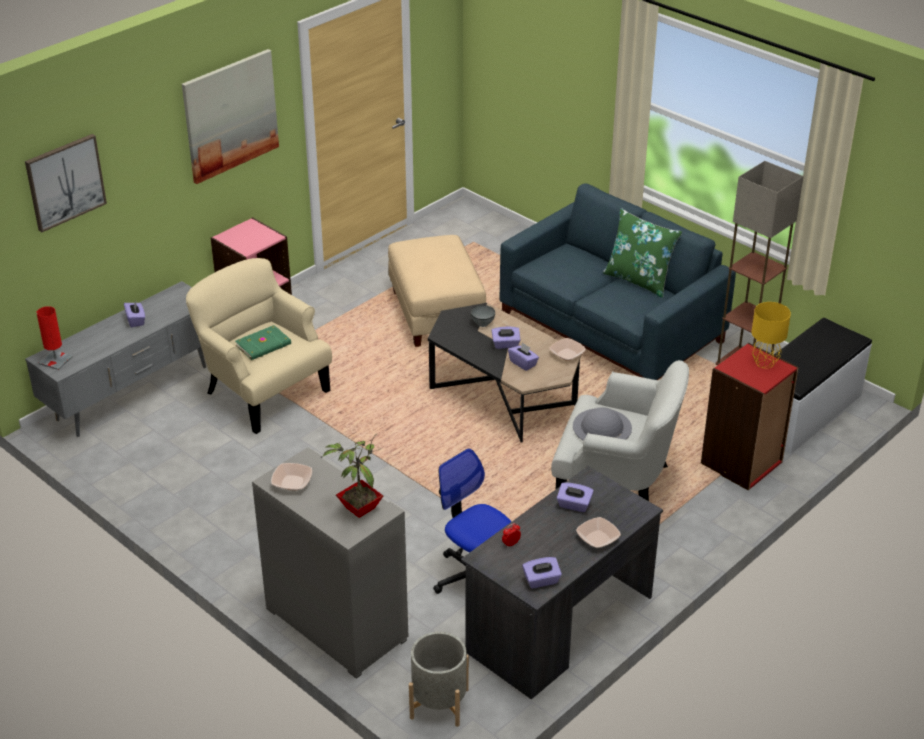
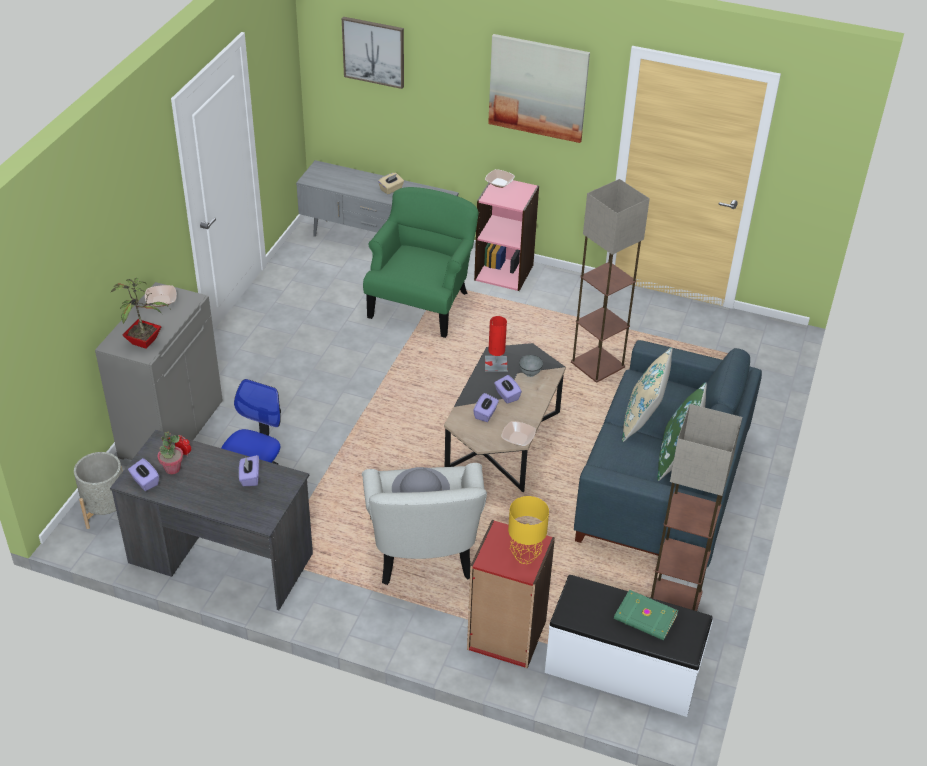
camera: 65 degrees right, 5 degrees up
red table lamp [36,306,73,370] -> red table lamp moved to [485,316,507,372]
purple tissue box [124,300,145,327] -> beige tissue box [378,173,404,195]
beige armchair [186,258,332,434] -> green armchair [363,187,478,338]
green book [235,325,291,360] -> green book moved to [614,590,678,641]
beige ottoman [388,235,486,347] -> floor lamp [571,179,650,382]
bowl [576,517,621,548] -> bowl moved to [485,169,515,188]
none -> potted plant [157,431,184,474]
none -> beige pillow [622,347,673,442]

